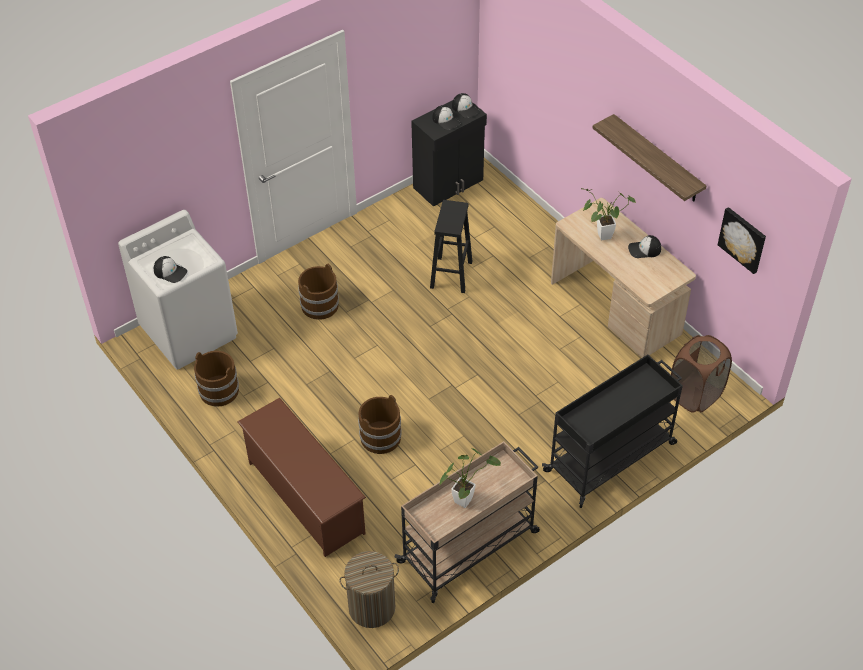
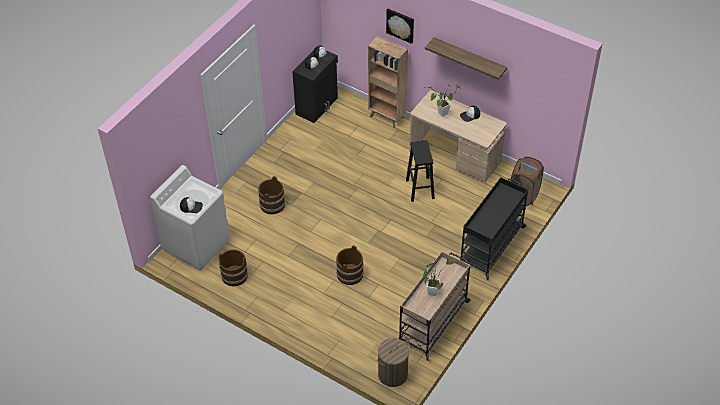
camera: 20 degrees left, 0 degrees up
brown shoe rack [237,398,366,557] -> none
black stool [430,200,472,293] -> black stool moved to [406,140,435,202]
picture [718,207,766,274] -> picture moved to [386,9,414,44]
none -> brown bookcase [368,36,408,128]

